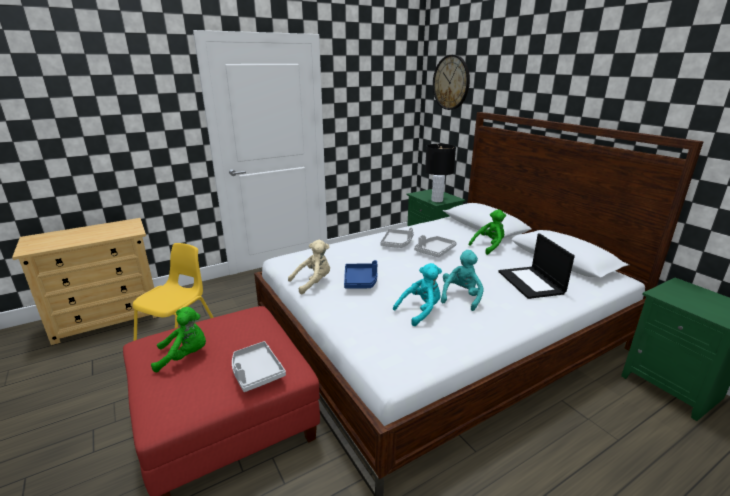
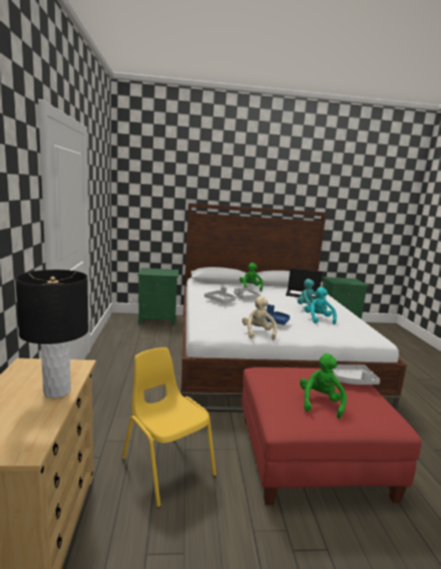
camera: 65 degrees left, 10 degrees down
black table lamp [425,144,456,202] -> black table lamp moved to [15,270,89,398]
wall clock [433,55,470,110] -> none

